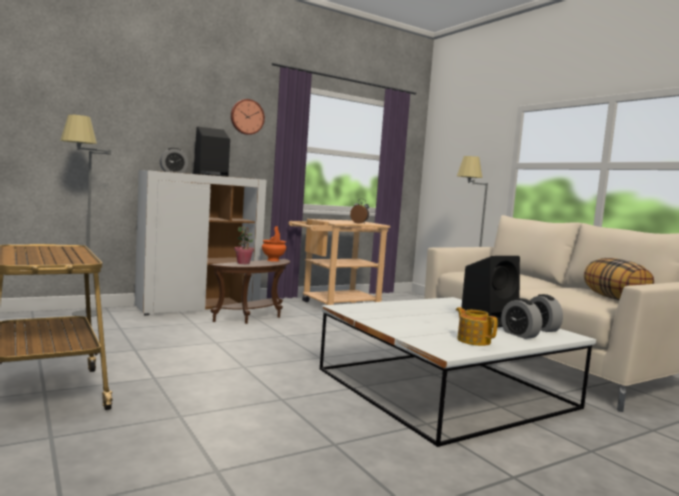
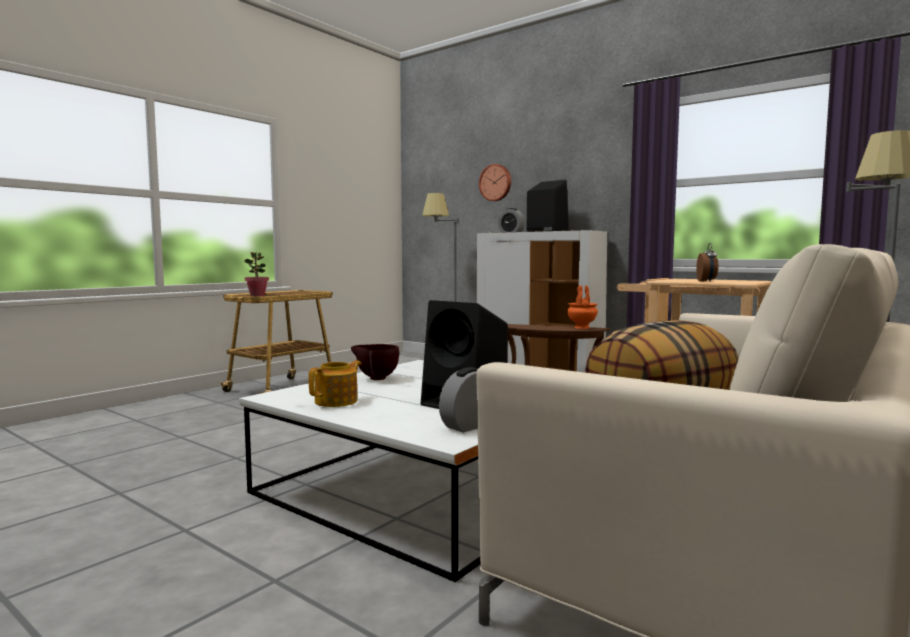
camera: 70 degrees right, 0 degrees up
wall clock [231,99,265,135] -> wall clock moved to [479,164,511,201]
potted plant [234,226,254,264] -> potted plant moved to [245,252,269,296]
alarm clock [501,298,542,339] -> none
none -> brown bowl [351,344,399,380]

